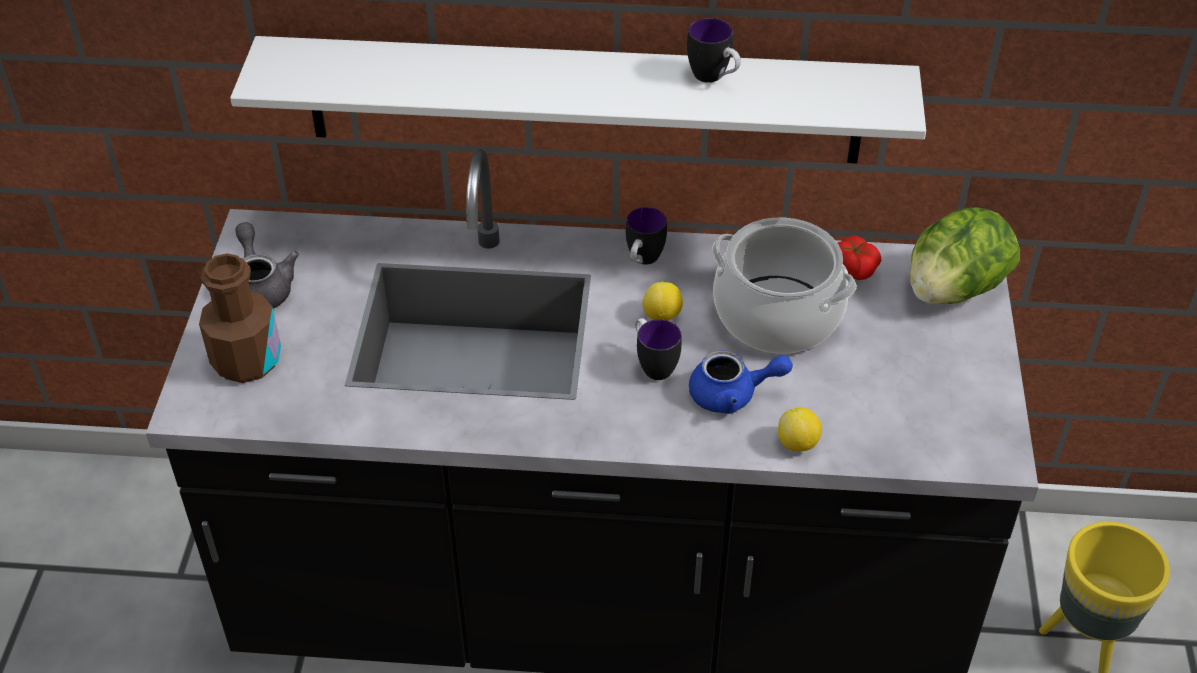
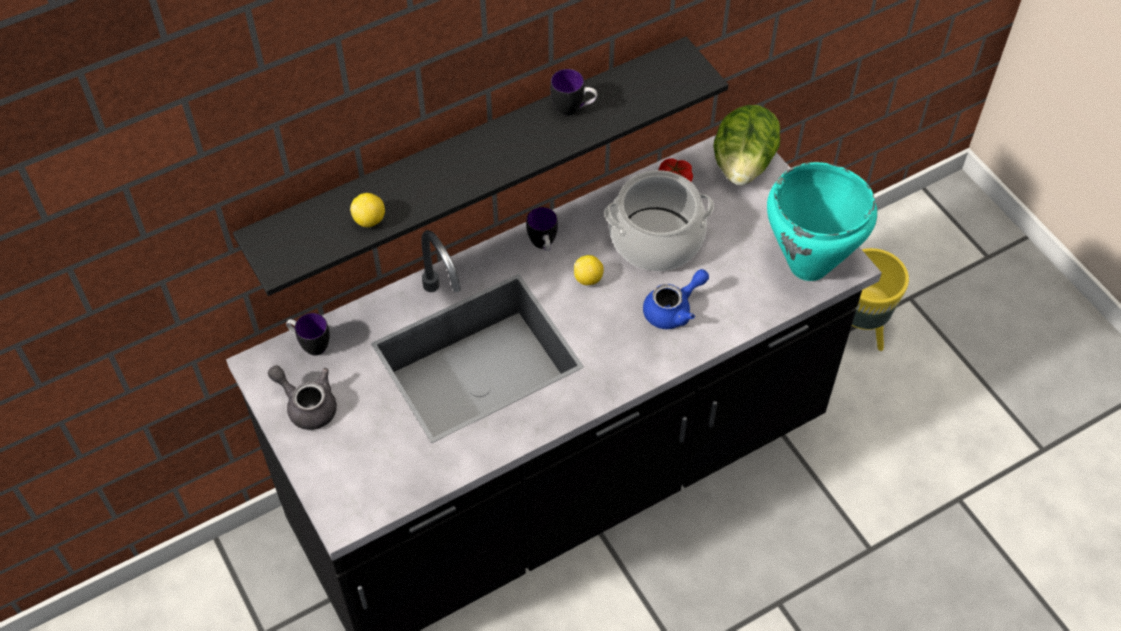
camera: 35 degrees left, 10 degrees up
brown bottle [199,253,281,383] -> none
white shelf [230,36,926,163] -> black shelf [233,37,728,296]
mug [636,318,682,380] -> mug moved to [286,313,330,356]
lemon [778,407,822,451] -> lemon moved to [350,193,385,227]
none -> turquoise cooking pot [767,162,877,281]

